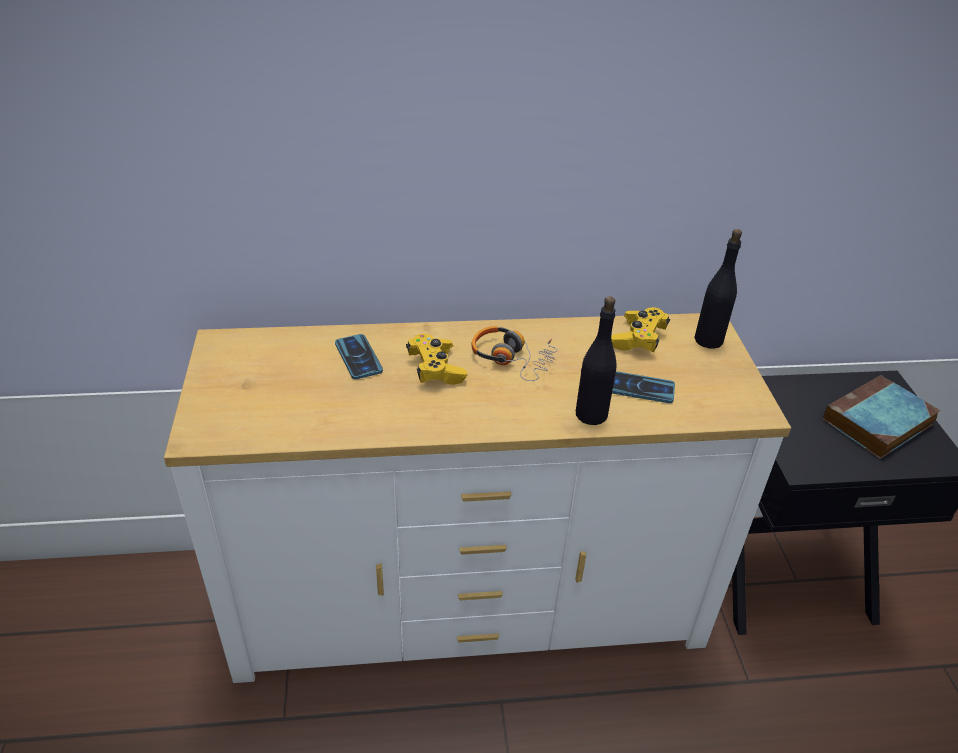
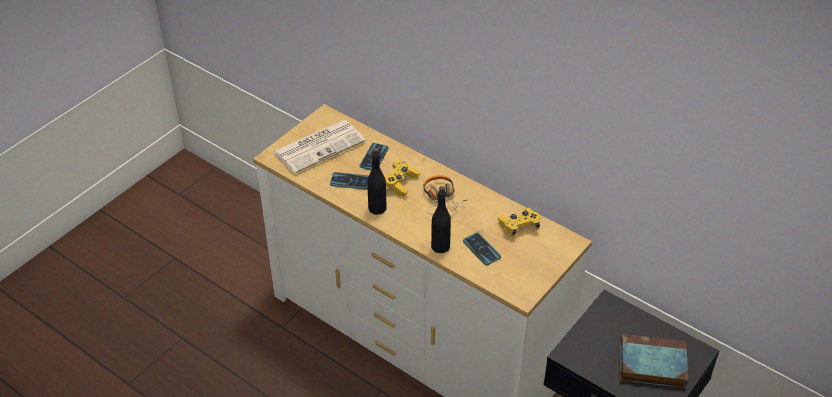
camera: 45 degrees right, 5 degrees up
black bottle [694,229,742,348] -> black bottle moved to [367,148,387,215]
none -> newspaper [273,120,365,174]
none -> phone [330,172,369,190]

